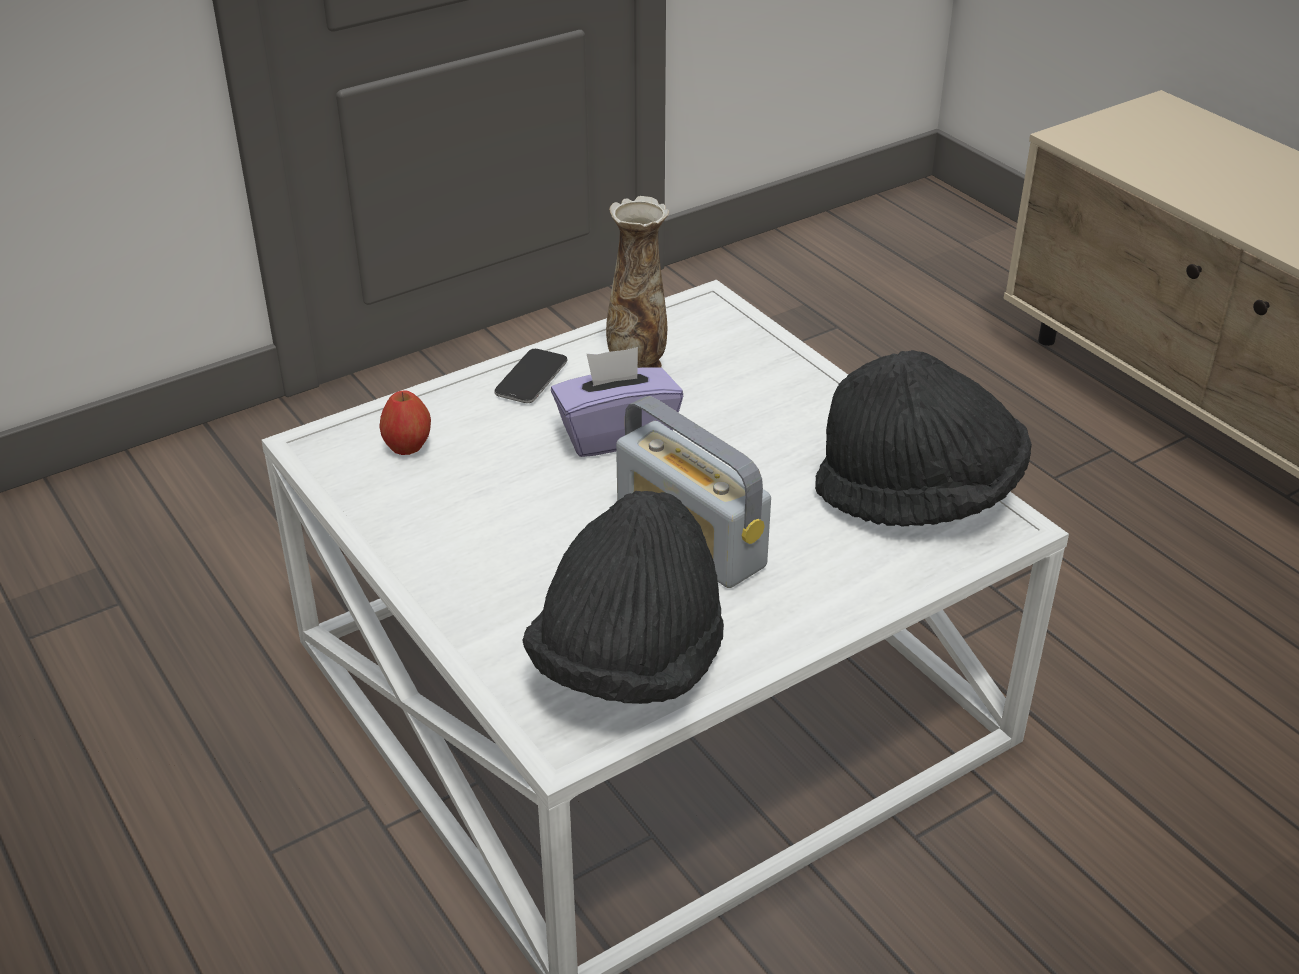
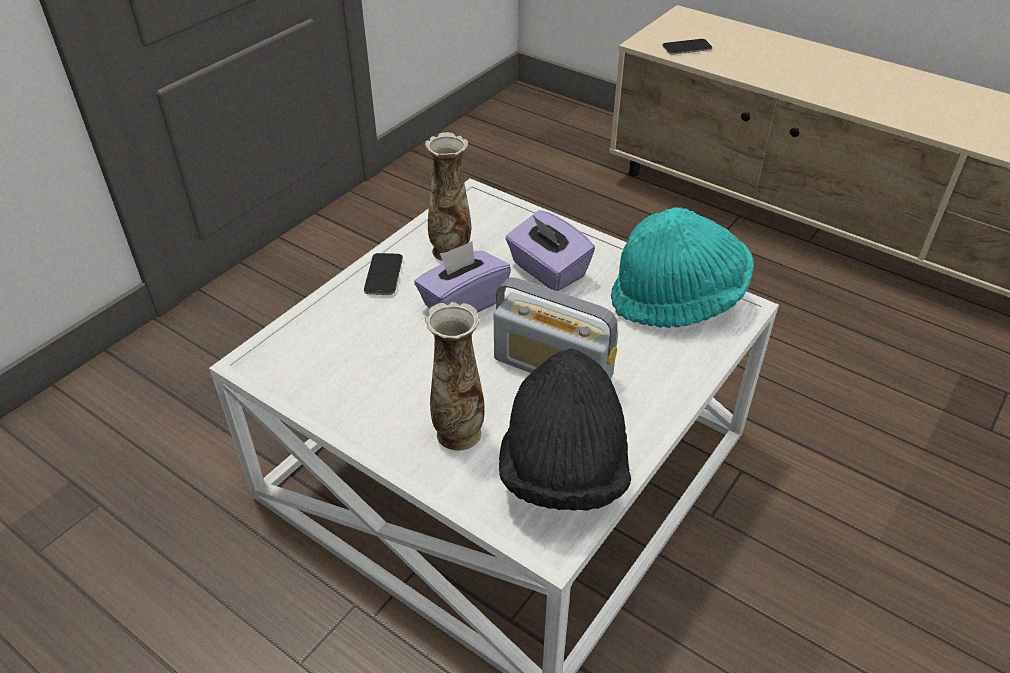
camera: 20 degrees left, 5 degrees up
apple [379,390,431,455] -> none
black hat [815,350,1032,526] -> turquoise hat [611,207,754,328]
none -> vase [425,302,485,451]
none -> purple tissue box [505,210,595,291]
none -> phone [663,39,712,54]

